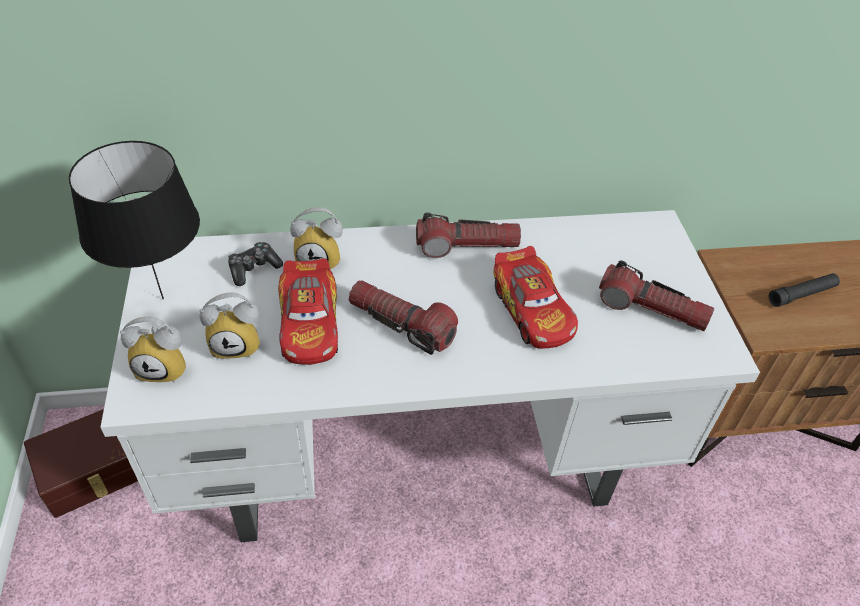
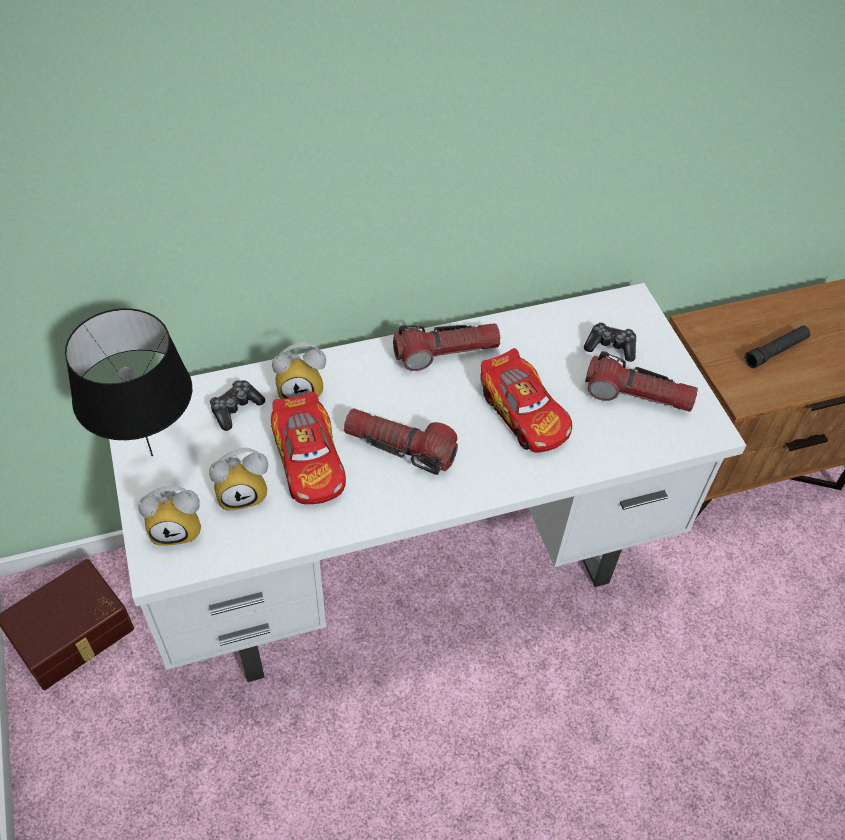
camera: 10 degrees left, 5 degrees up
none -> game controller [584,322,636,362]

